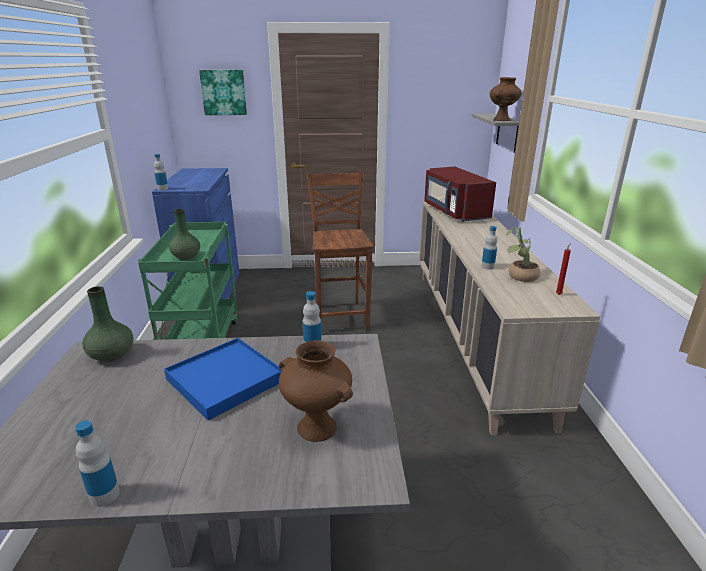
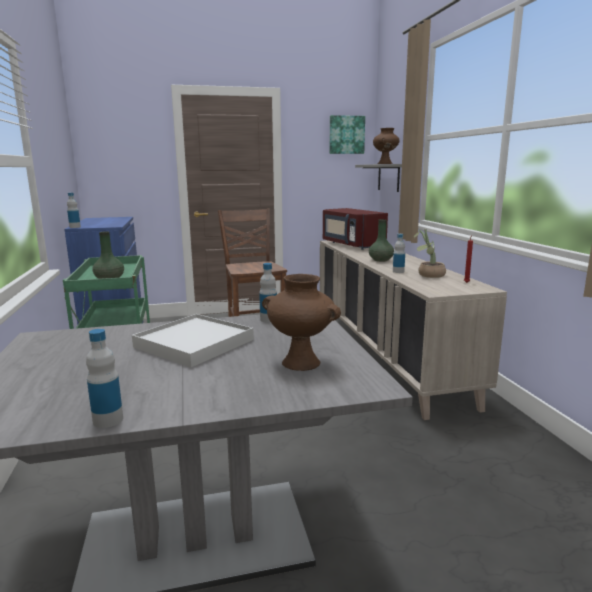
camera: 10 degrees left, 10 degrees down
green vase [82,286,133,362] -> green vase moved to [369,219,394,262]
blue tray [164,338,282,421] -> white tray [132,314,254,367]
picture [199,70,247,115] -> picture moved to [329,115,365,154]

